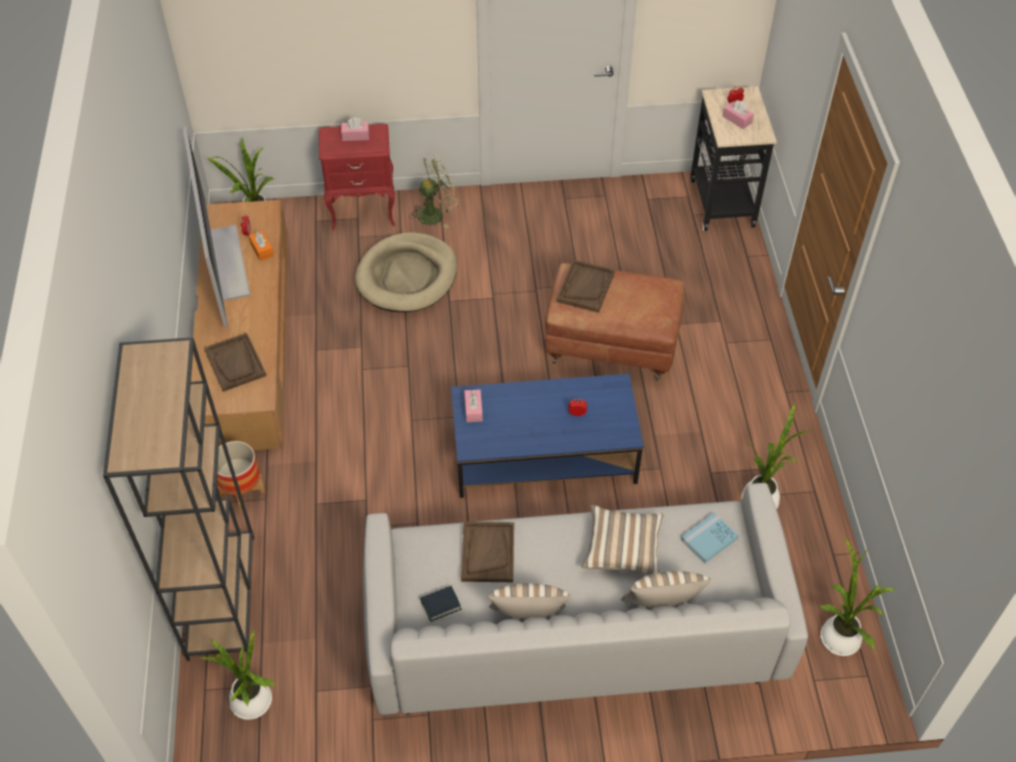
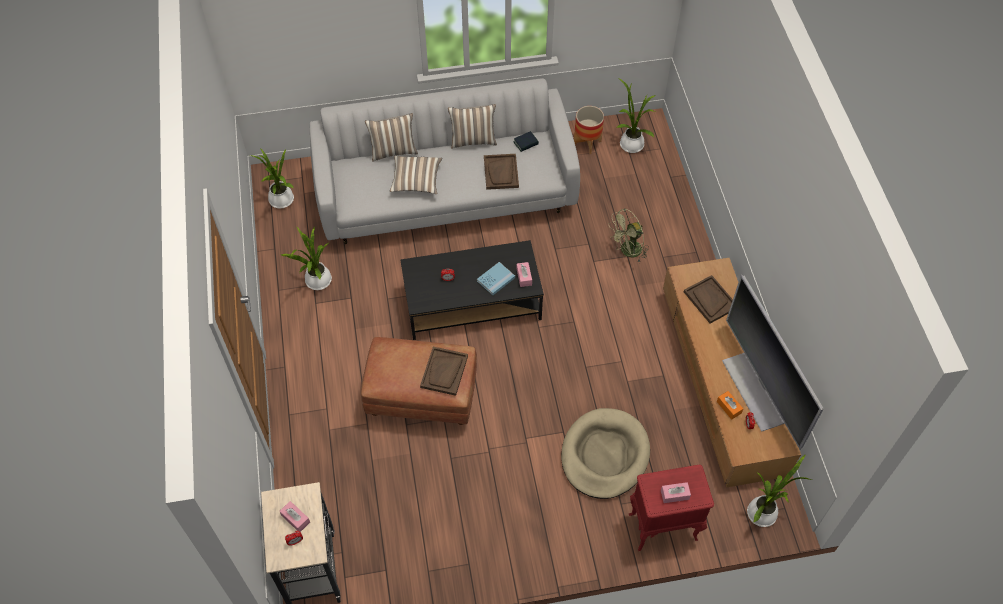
camera: 175 degrees right, 5 degrees up
bookcase [103,337,254,661] -> none
planter [217,441,265,512] -> planter moved to [574,106,604,154]
green fan [409,155,458,228] -> green fan moved to [609,208,649,263]
blue coffee table [451,374,644,498] -> black coffee table [400,240,544,340]
blue book [681,512,739,563] -> blue book moved to [477,262,515,295]

